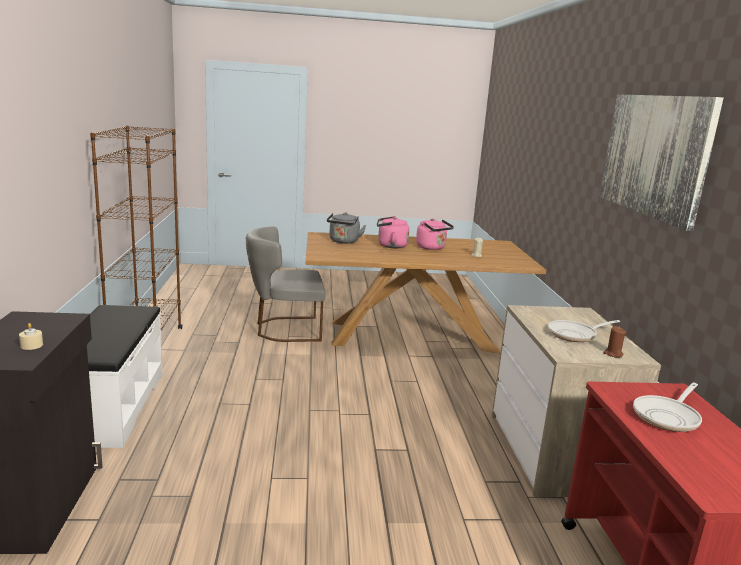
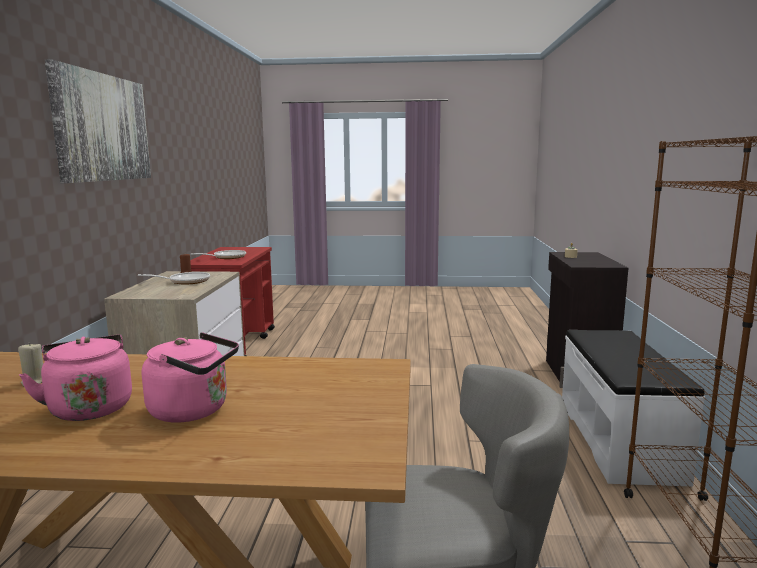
camera: 170 degrees left, 5 degrees down
grey kettle [327,212,366,244] -> none

